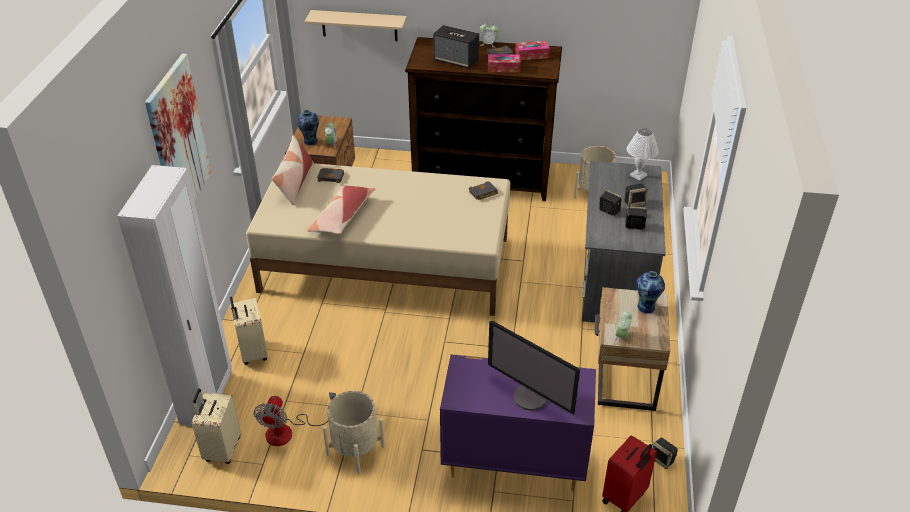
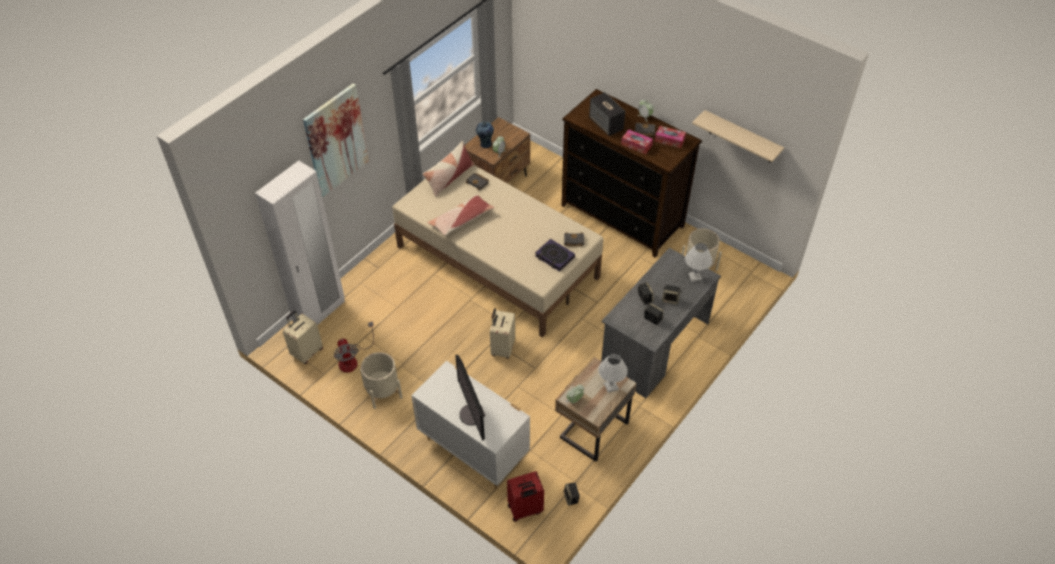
camera: 30 degrees right, 10 degrees up
beige suitcase [230,297,268,365] -> beige suitcase moved to [490,308,515,359]
fan [253,392,336,446] -> fan turned 60 degrees counterclockwise [334,321,374,373]
beige shelf [304,10,407,41] -> beige shelf moved to [692,110,784,163]
purple dresser [440,354,596,492] -> white dresser [411,361,530,488]
vase [636,271,665,314] -> white table lamp [598,354,628,392]
none -> book [535,239,575,272]

